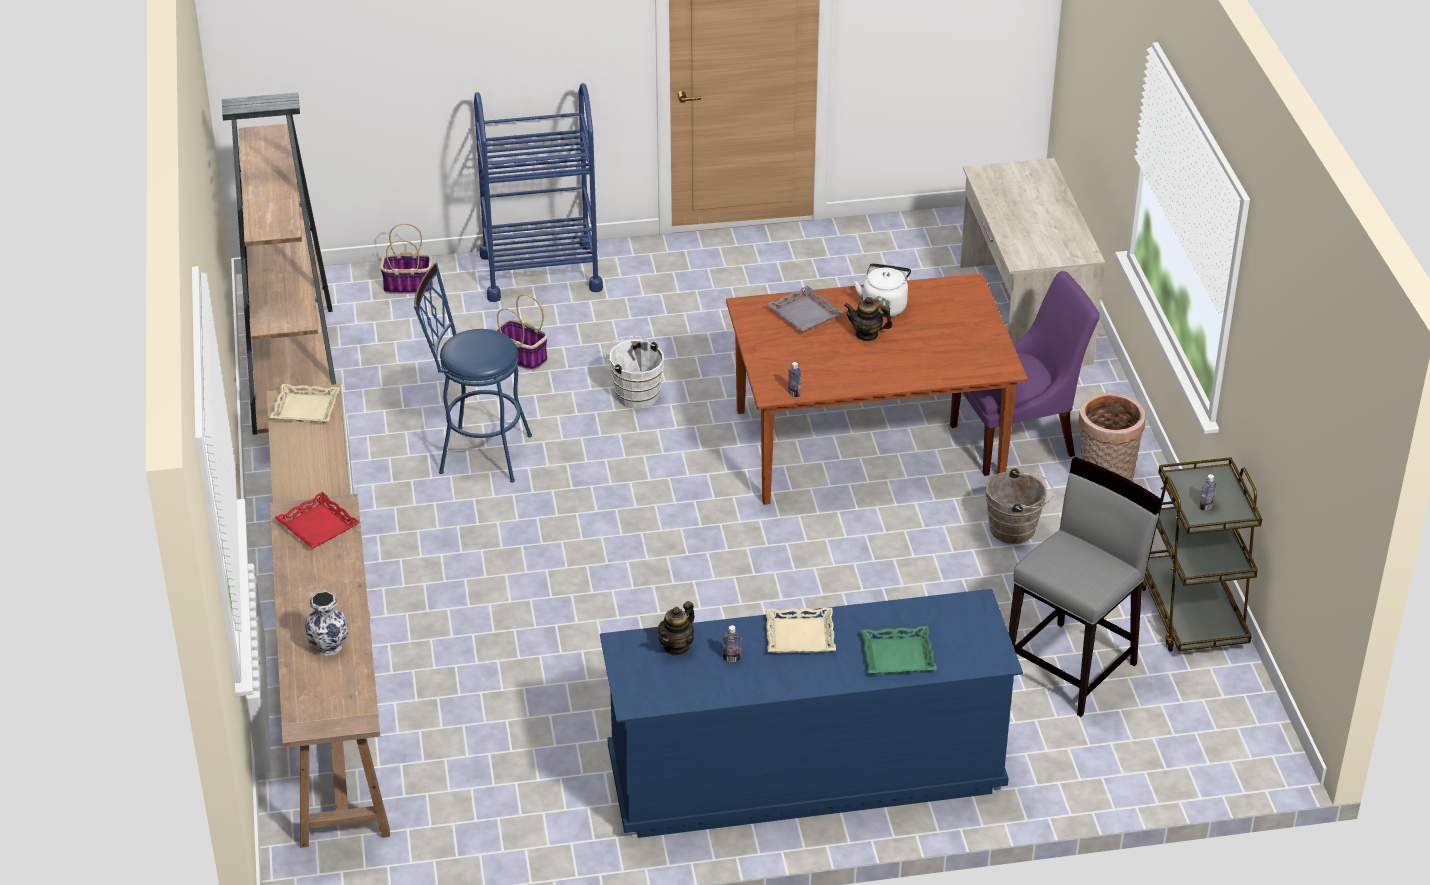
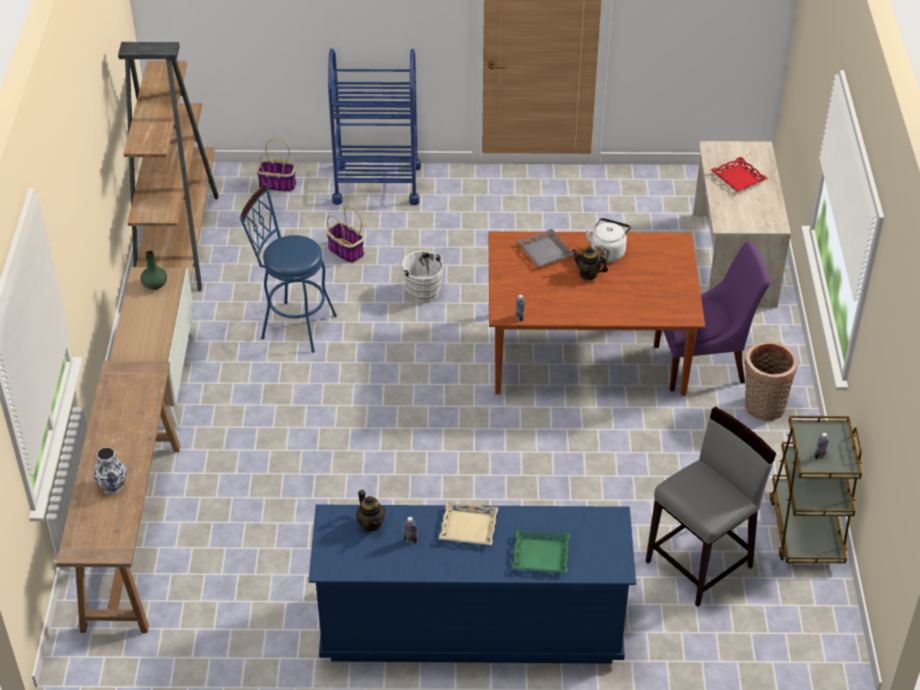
camera: 10 degrees right, 5 degrees up
beige tray [269,384,340,423] -> green vase [140,250,167,290]
red tray [274,492,360,549] -> red tray moved to [711,157,768,192]
teapot [658,601,695,656] -> teapot turned 75 degrees counterclockwise [356,490,386,532]
brown bucket [985,469,1054,544] -> none

